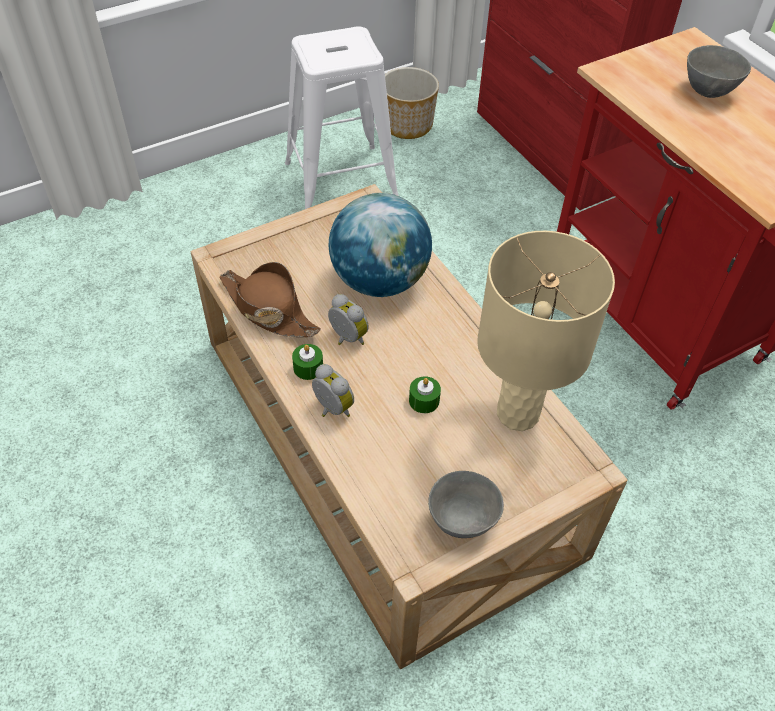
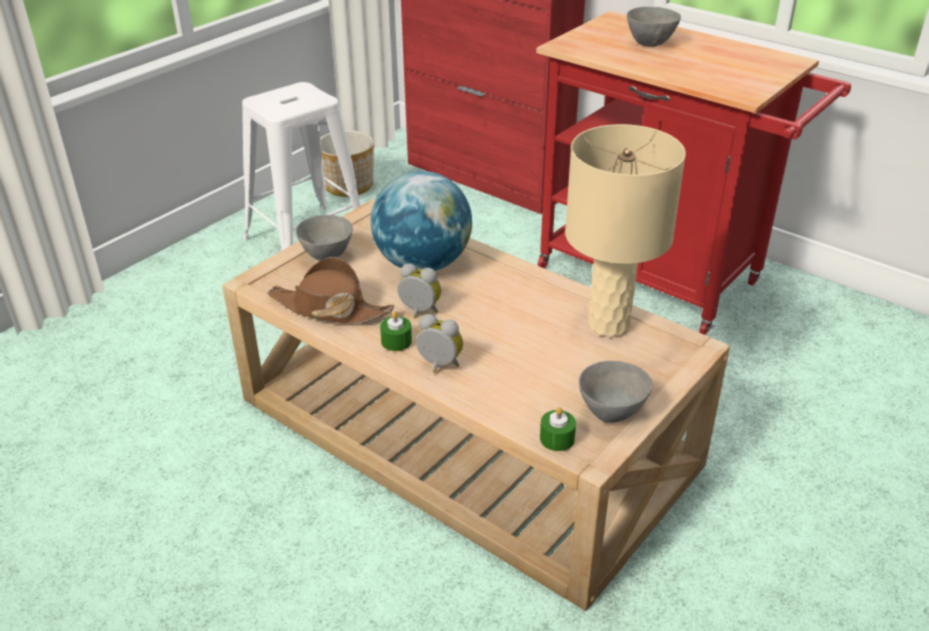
camera: 20 degrees left, 15 degrees down
green candle [409,376,441,413] -> green candle moved to [540,407,576,451]
none -> grey bowl [296,215,353,261]

